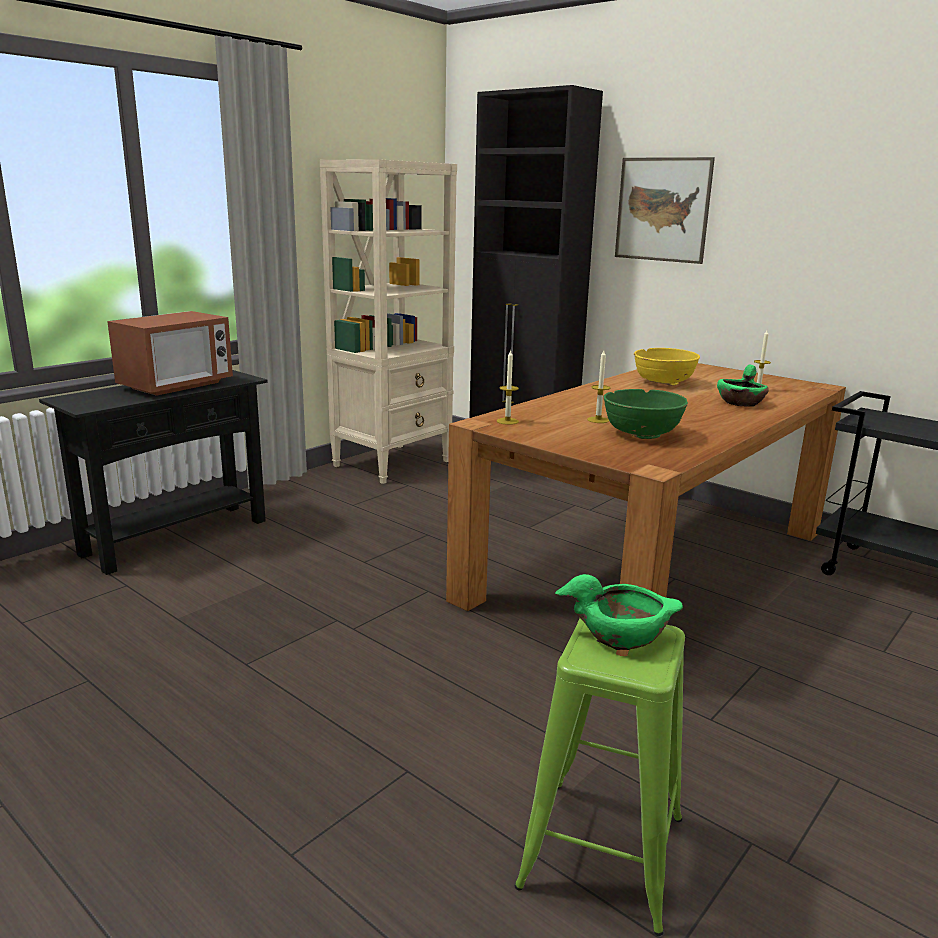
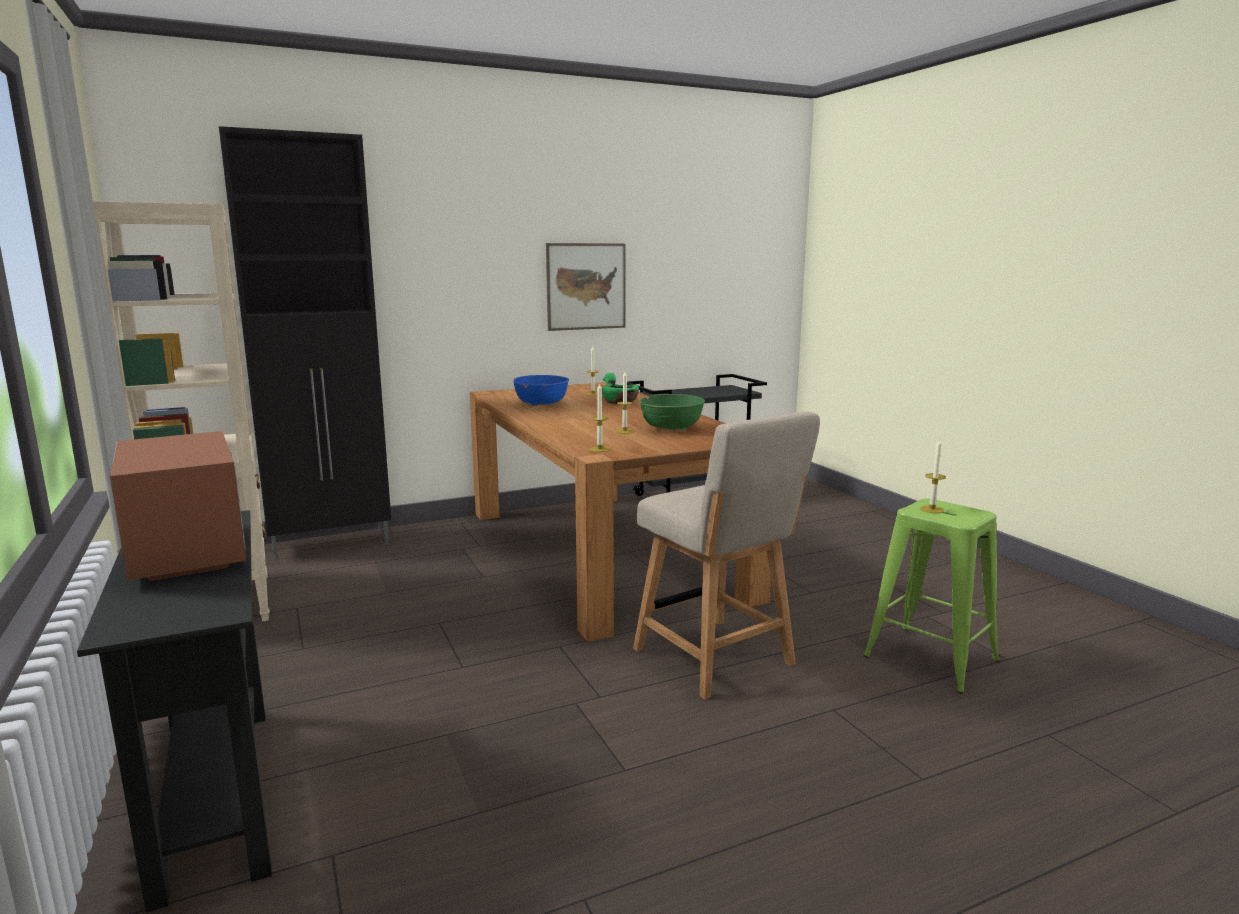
camera: 65 degrees left, 5 degrees down
green bowl [555,574,683,650] -> candle [920,438,946,513]
picture [615,157,715,264] -> picture moved to [546,243,626,331]
yellow bowl [634,348,700,386] -> blue bowl [513,375,569,406]
none -> beige chair [633,411,820,700]

